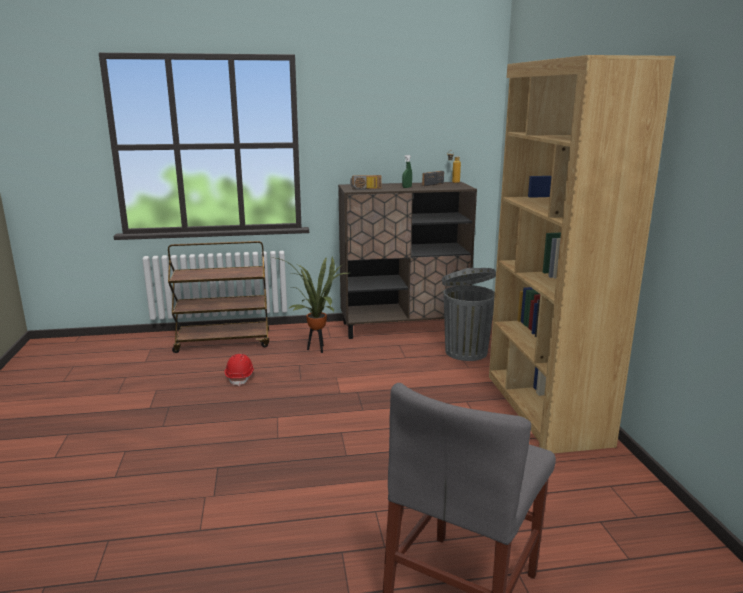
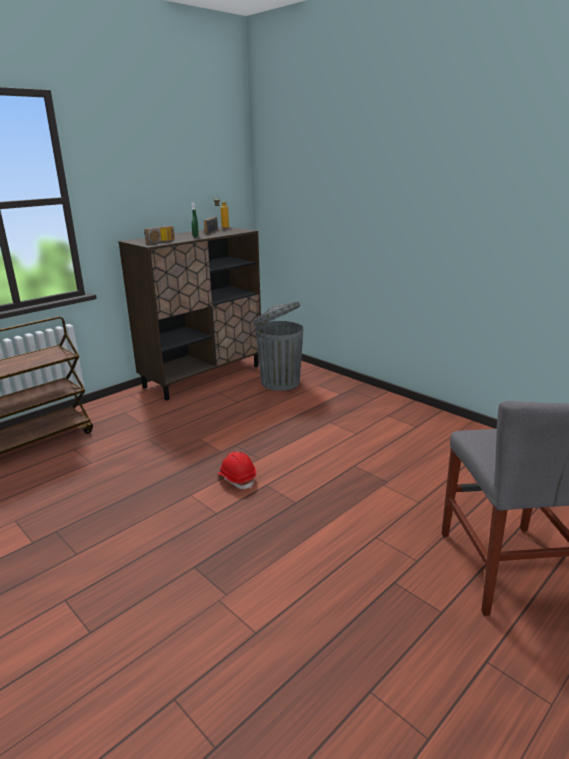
camera: 35 degrees left, 5 degrees up
red hard hat [225,354,254,386] -> red hard hat moved to [218,452,256,489]
potted plant [272,257,348,353] -> none
brown bookcase [489,55,676,453] -> none

